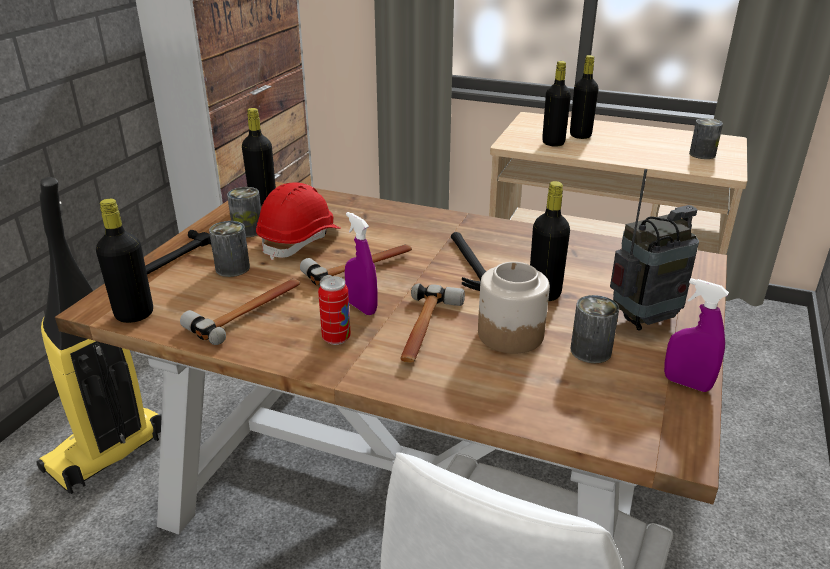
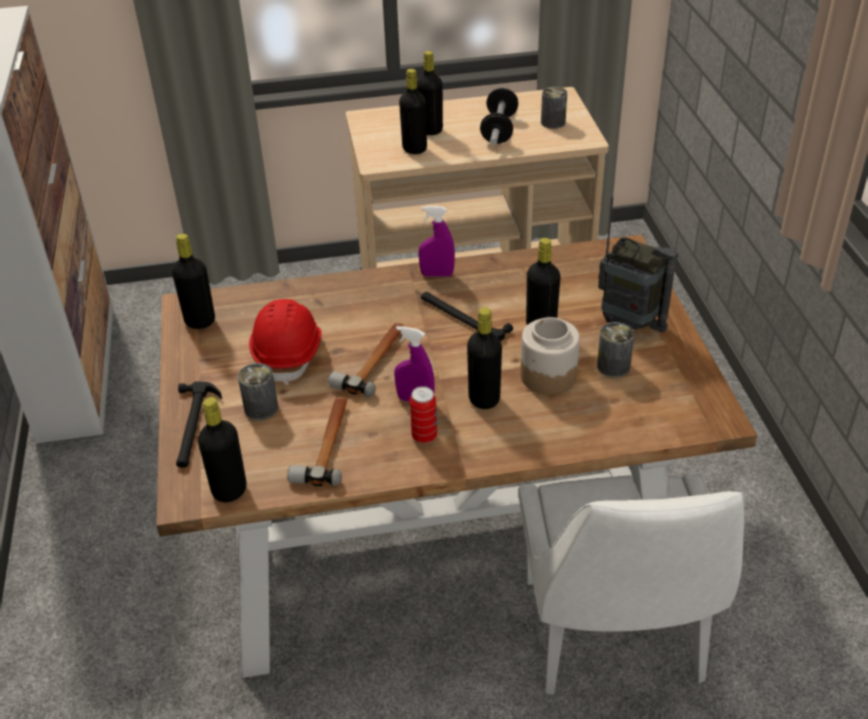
camera: 30 degrees left, 10 degrees up
vacuum cleaner [36,177,162,494] -> none
can [227,187,261,238] -> none
hammer [400,284,465,363] -> black bottle [467,307,502,409]
radio [610,169,699,331] -> radio turned 90 degrees clockwise [598,196,678,332]
purple spray bottle [664,278,729,392] -> purple spray bottle moved to [418,206,455,277]
none -> dumbbell [480,88,519,145]

